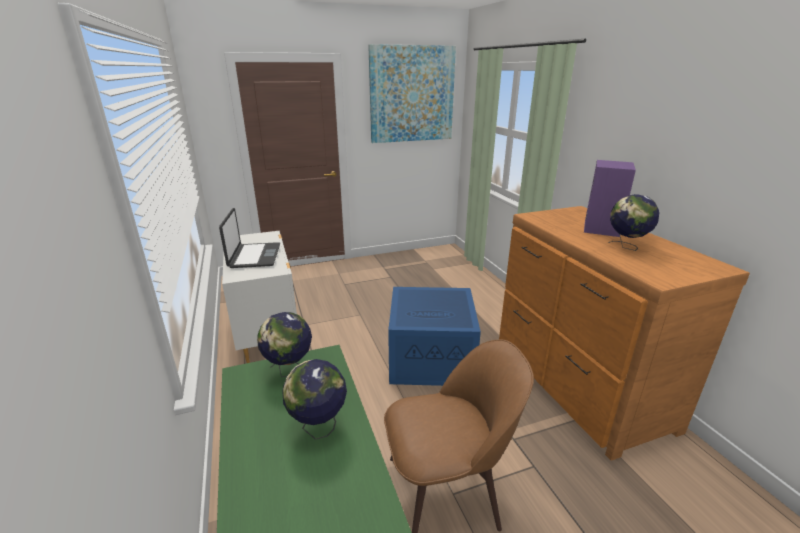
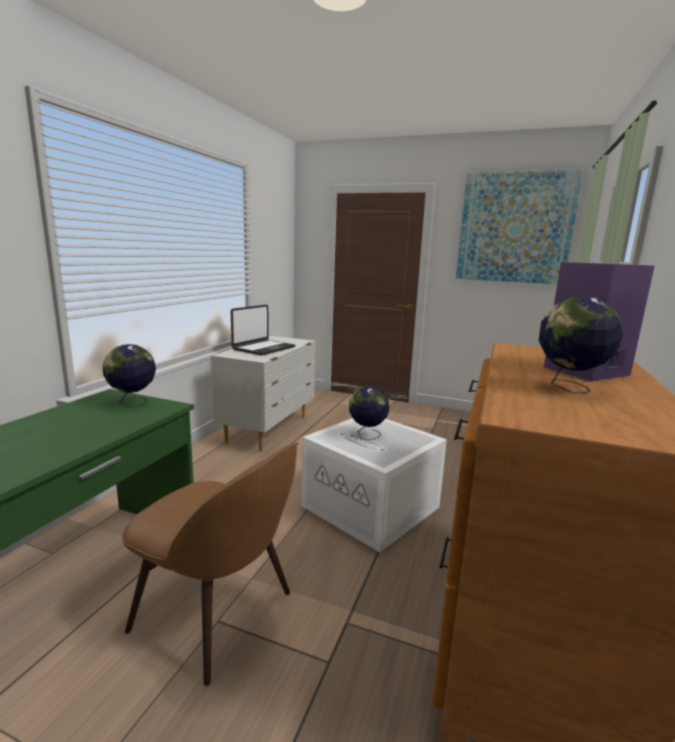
camera: 40 degrees right, 10 degrees down
globe [282,359,347,440] -> globe moved to [349,386,389,440]
blue storage box [388,287,481,386] -> white storage box [301,418,447,552]

